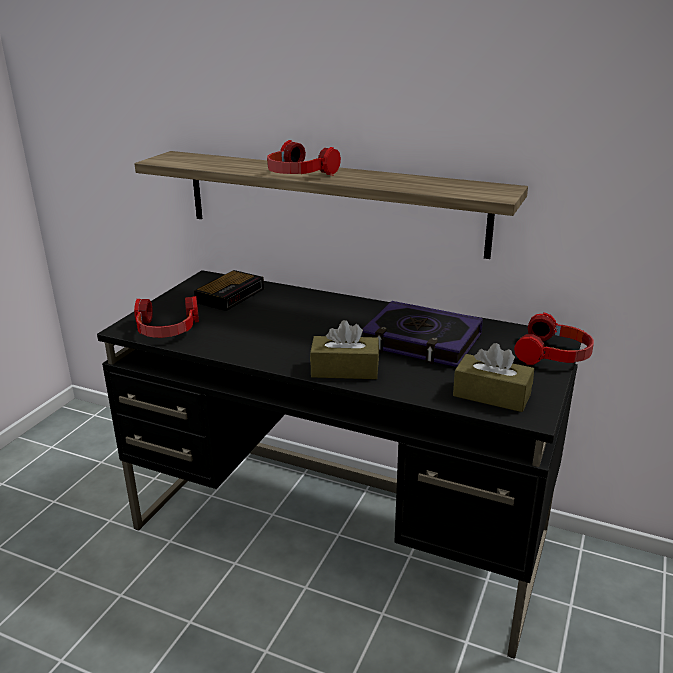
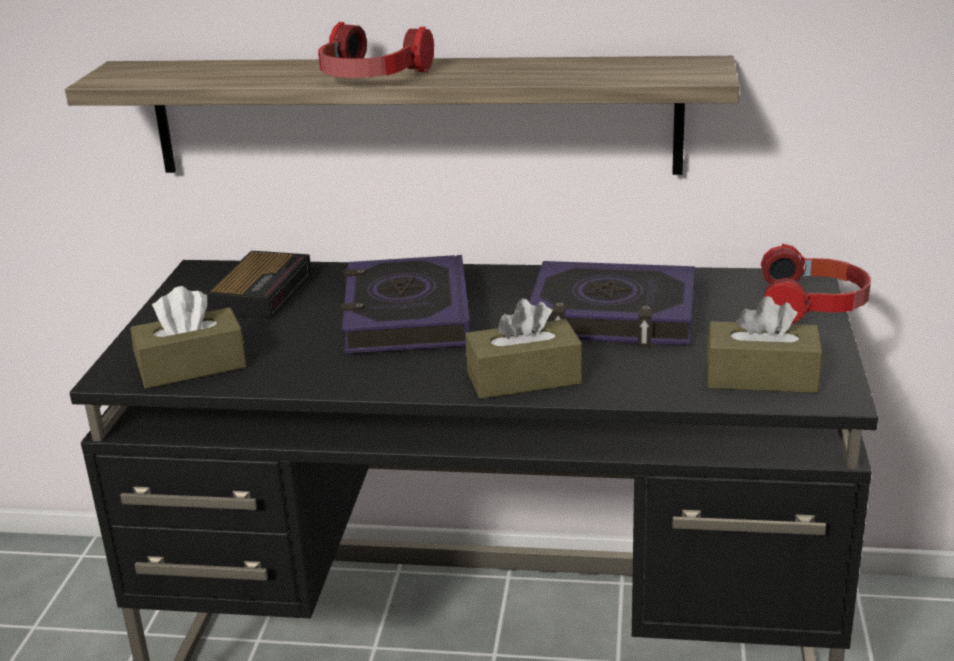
camera: 15 degrees left, 0 degrees up
headphones [134,296,199,338] -> brown tissue box [130,286,247,389]
none -> book [341,255,470,354]

